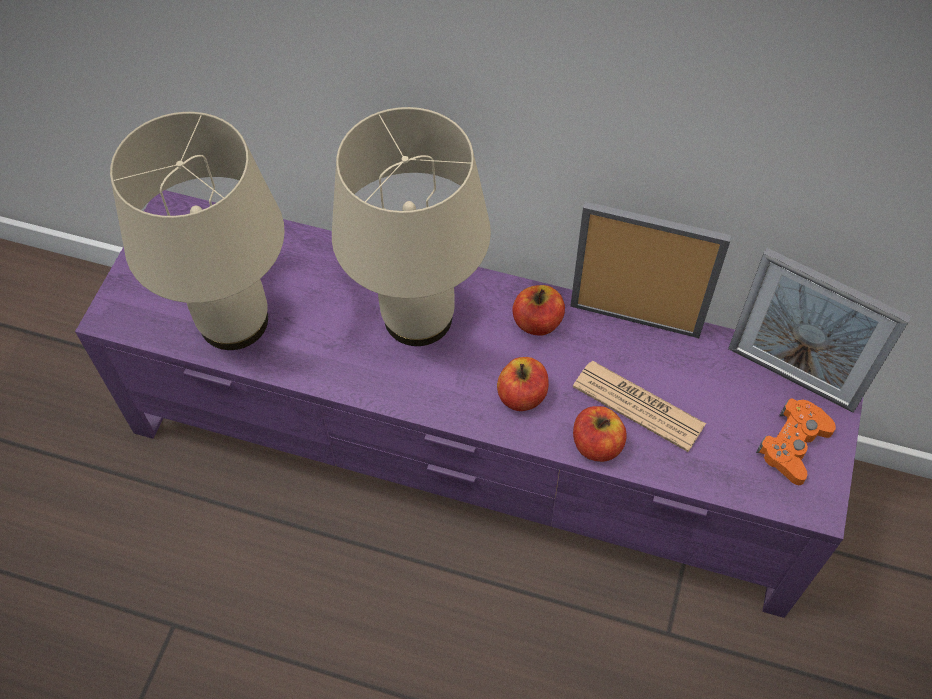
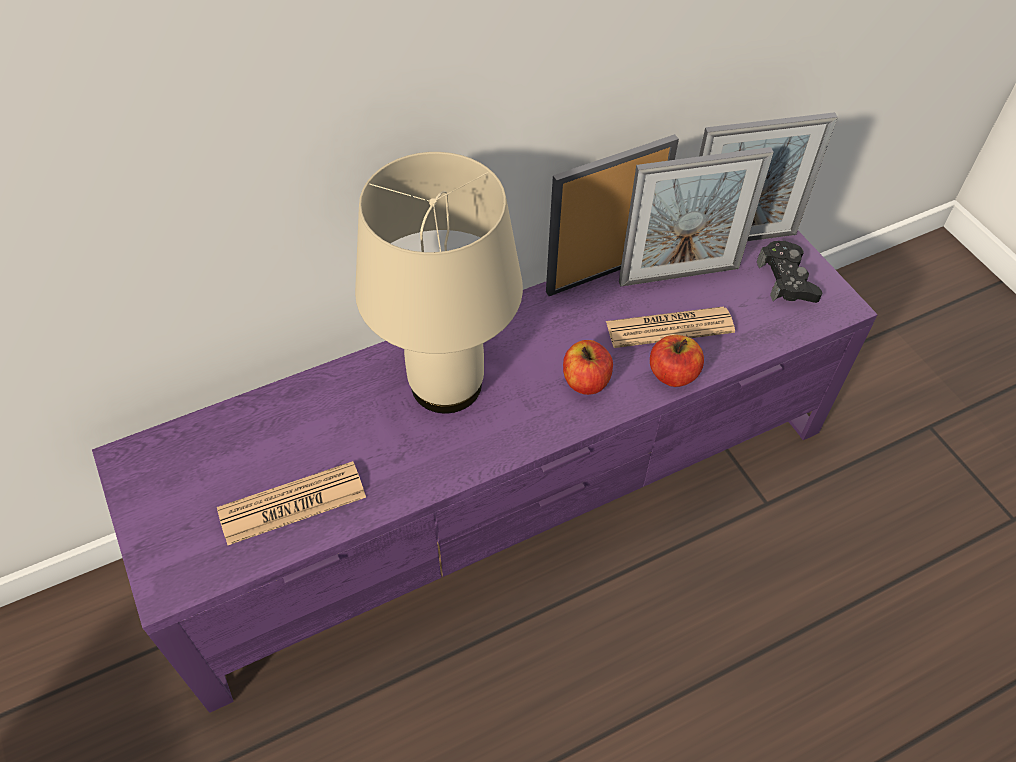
camera: 45 degrees left, 5 degrees down
beige table lamp [110,112,285,350] -> newspaper [217,461,366,545]
apple [512,285,565,336] -> none
orange game controller [756,398,836,485] -> black game controller [757,241,822,303]
none -> picture frame [619,147,774,287]

